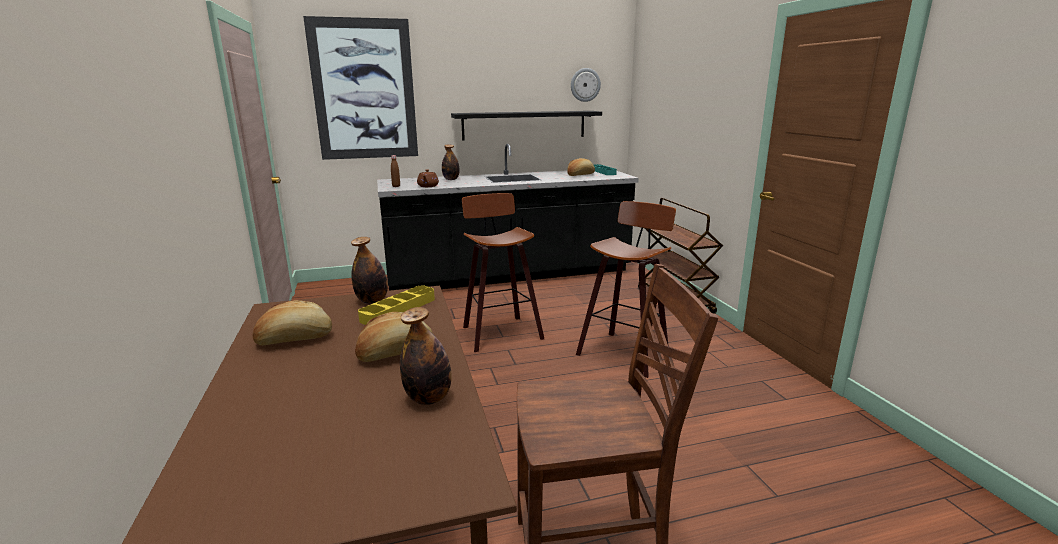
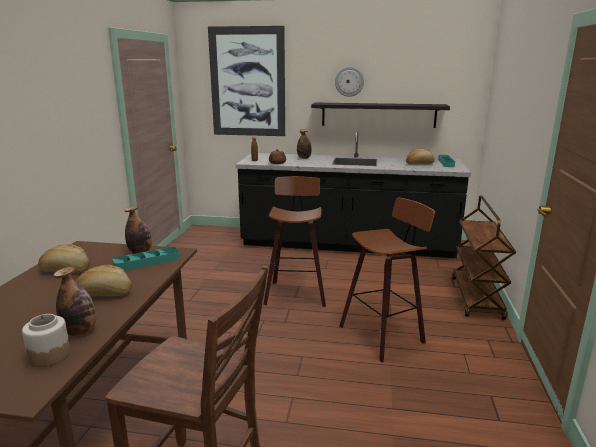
camera: 25 degrees right, 0 degrees up
yellow tray [358,286,435,325] -> turquoise tray [112,247,179,271]
wall clock [571,68,601,102] -> wall clock moved to [335,66,364,97]
none -> jar [22,314,70,367]

